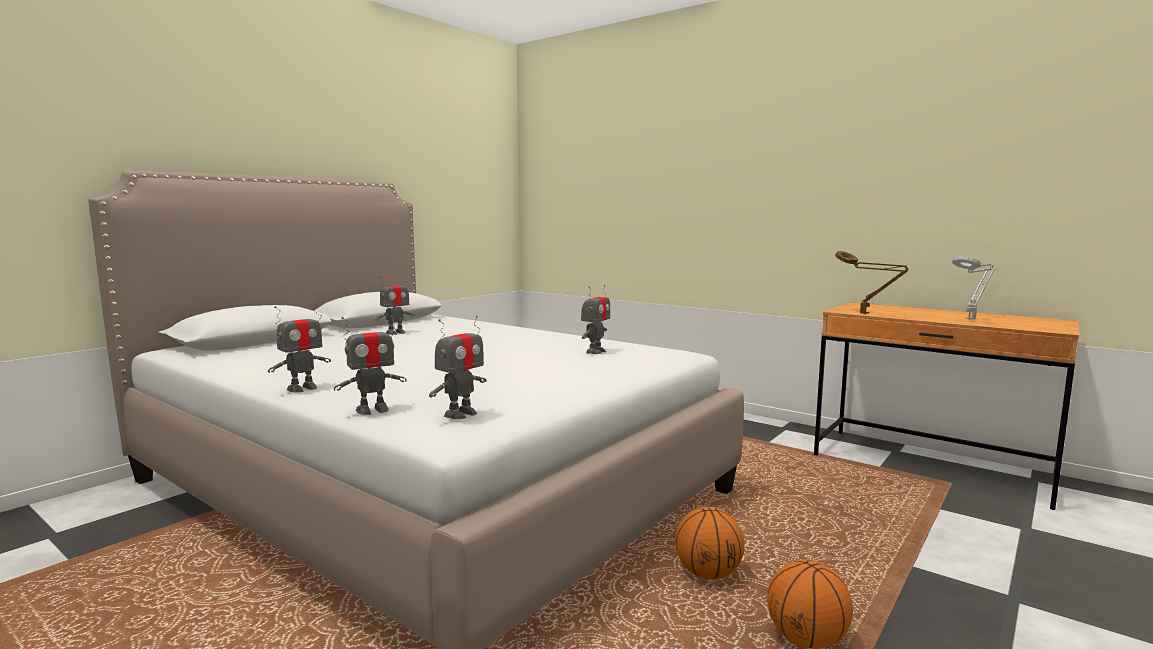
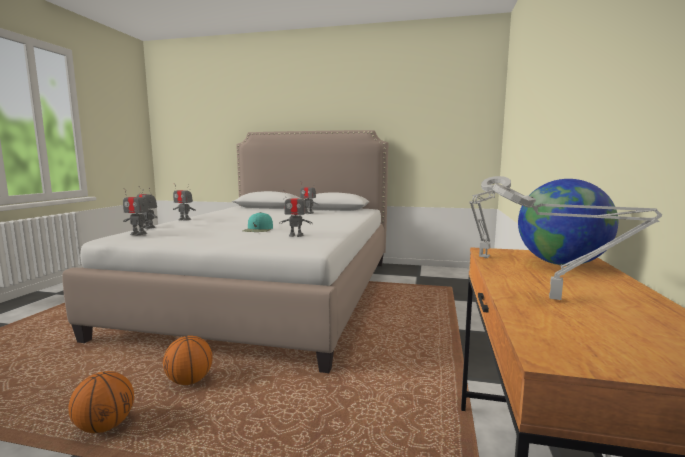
camera: 65 degrees right, 0 degrees up
brown table lamp [835,251,909,314] -> grey table lamp [469,176,511,258]
none -> turquoise cap [243,212,273,232]
none -> globe [518,179,618,266]

